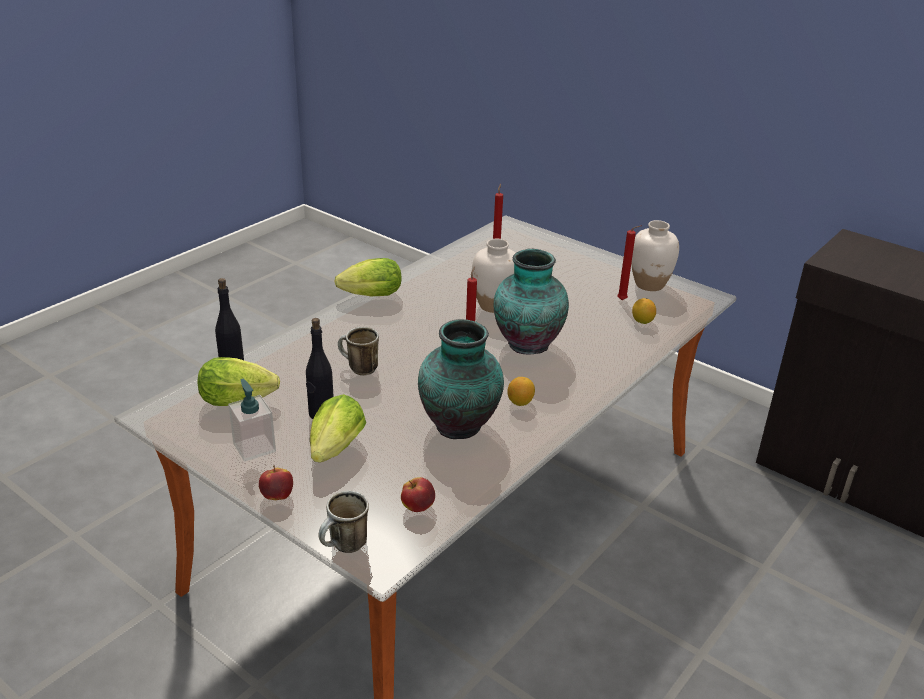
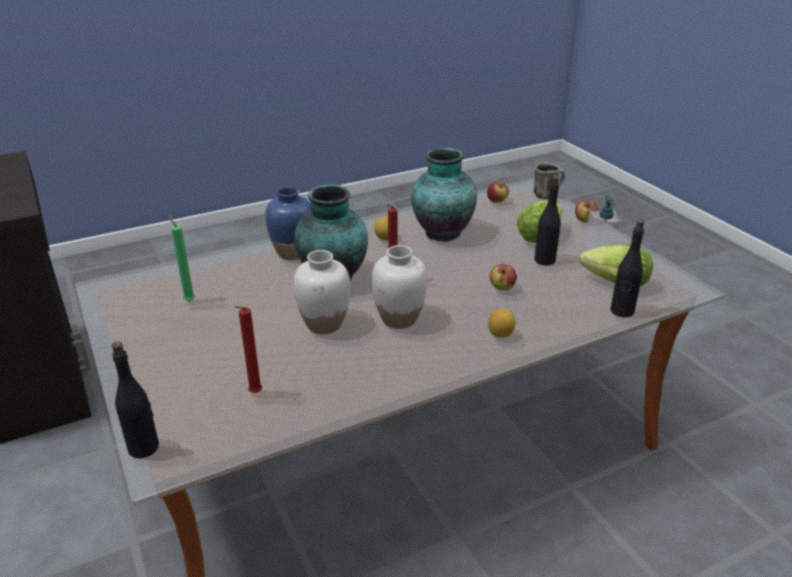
camera: 155 degrees left, 0 degrees up
lettuce [334,258,401,296] -> none
mug [338,327,379,376] -> apple [490,264,517,290]
red candle [617,225,641,300] -> green candle [169,215,195,301]
white vase [631,220,679,291] -> white vase moved to [371,245,428,329]
lemon [632,298,656,324] -> lemon moved to [488,309,516,338]
none -> black bottle [112,341,159,458]
none -> blue vase [265,187,311,260]

